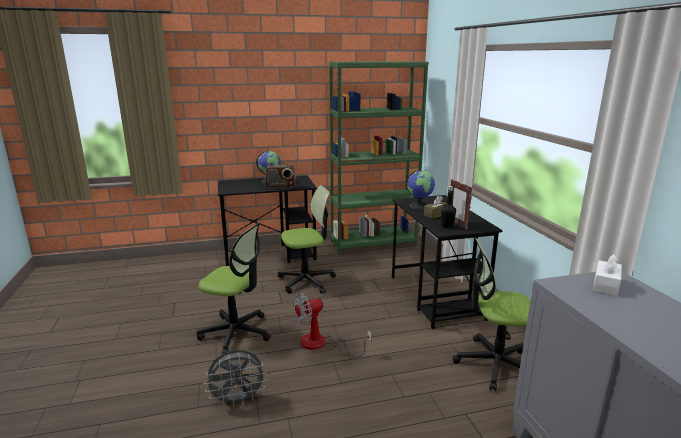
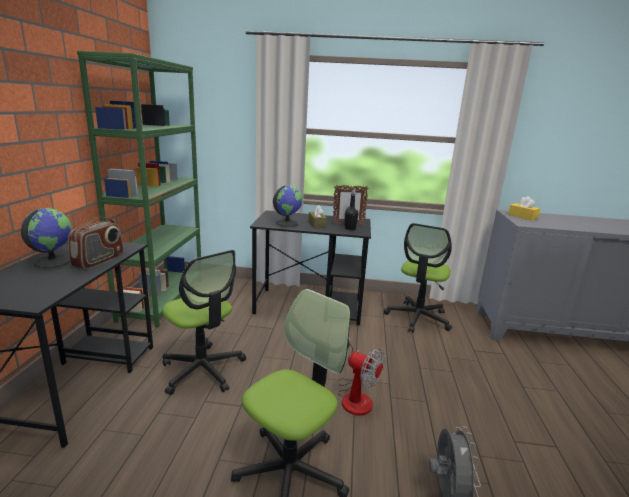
camera: 70 degrees left, 0 degrees up
office chair [278,185,336,294] -> office chair turned 135 degrees clockwise [162,250,246,395]
fan [293,293,372,357] -> fan turned 45 degrees counterclockwise [338,337,385,416]
white tissue box [593,254,622,296] -> yellow tissue box [508,196,540,220]

